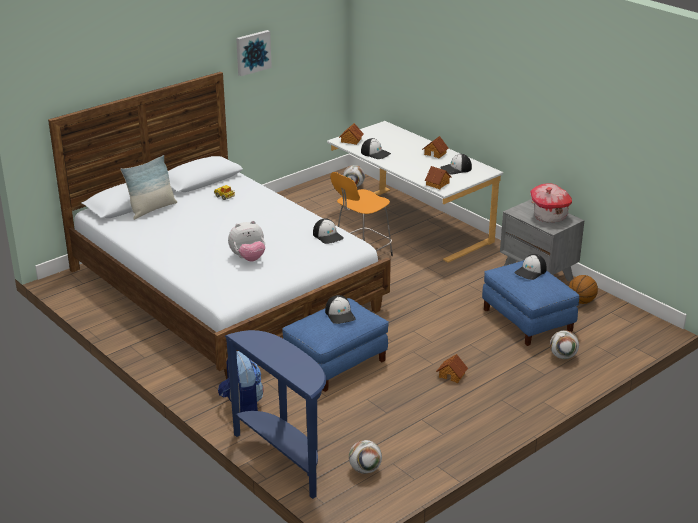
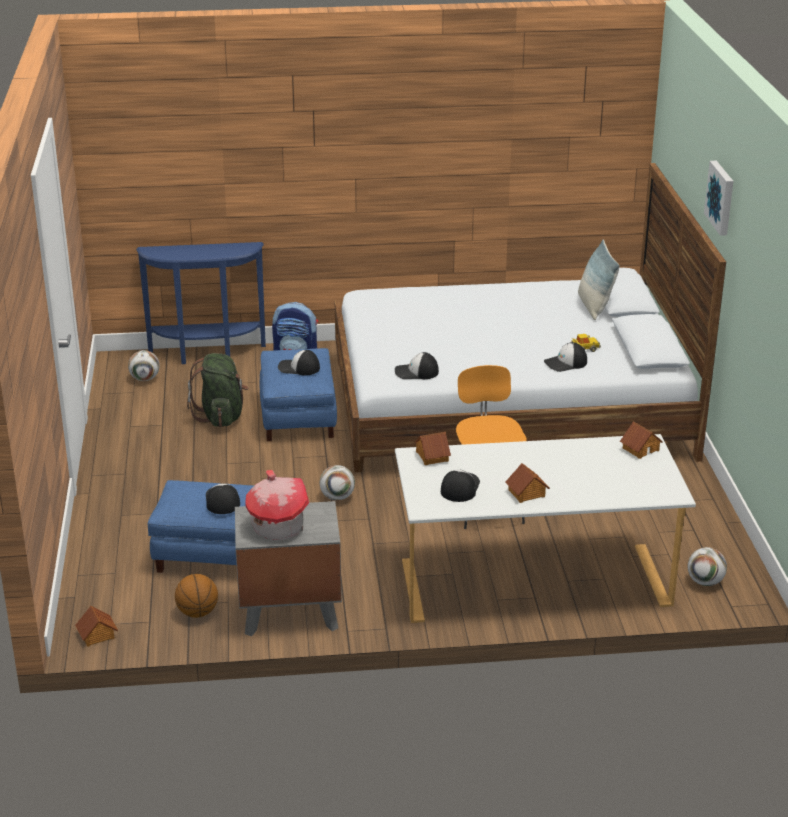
camera: 125 degrees right, 0 degrees up
plush toy [228,221,265,261] -> none
picture [236,30,272,76] -> picture moved to [704,161,733,236]
cap [361,138,391,159] -> cap moved to [544,342,587,372]
toy house [436,354,468,383] -> toy house moved to [75,606,118,647]
football [550,330,579,359] -> football moved to [320,465,355,501]
none -> green backpack [187,353,248,427]

